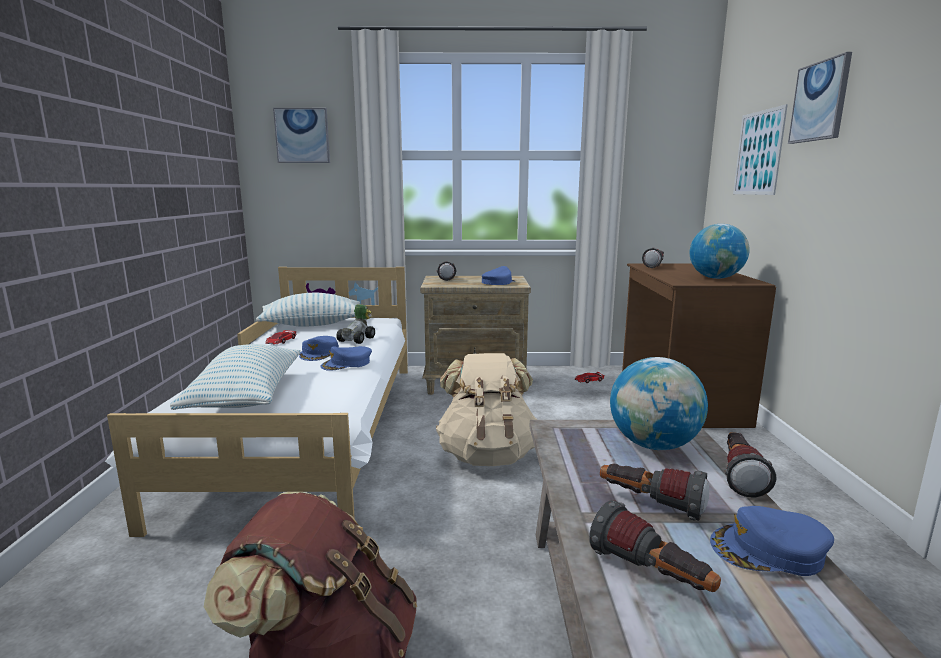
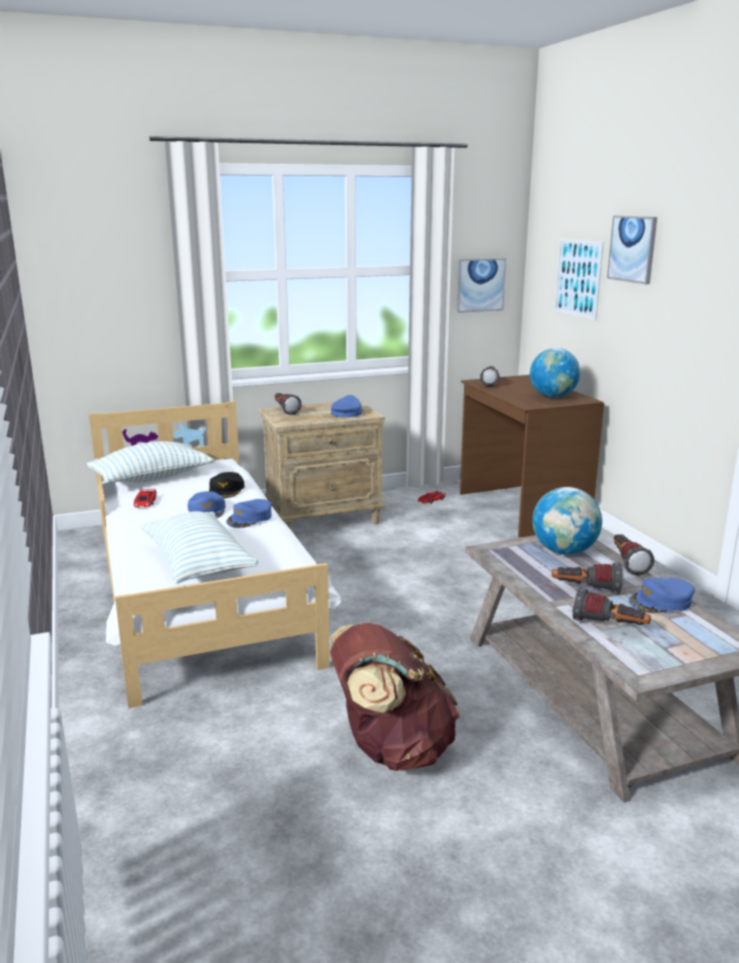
camera: 20 degrees left, 5 degrees up
picture [273,108,330,163] -> picture moved to [456,258,506,313]
toy car [336,304,375,344] -> black cap [209,472,244,498]
beige backpack [436,353,537,466] -> none

